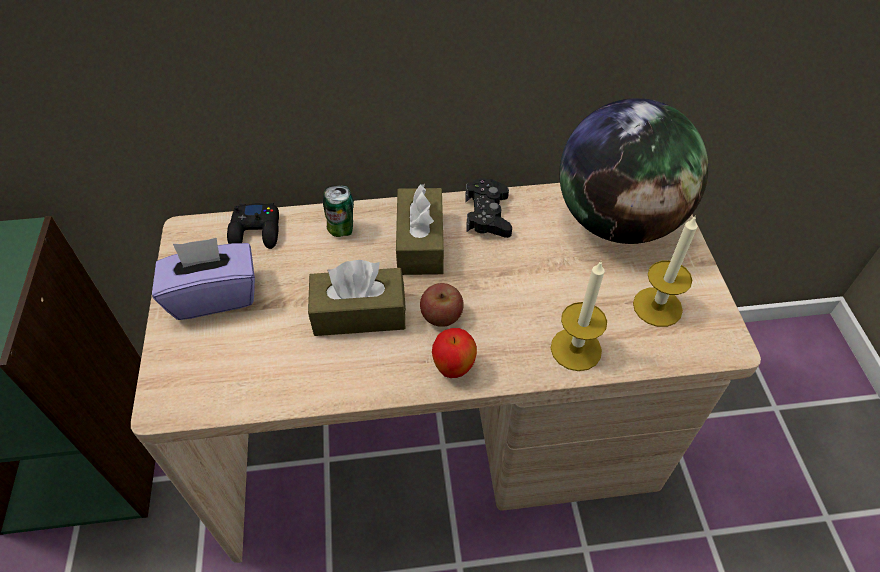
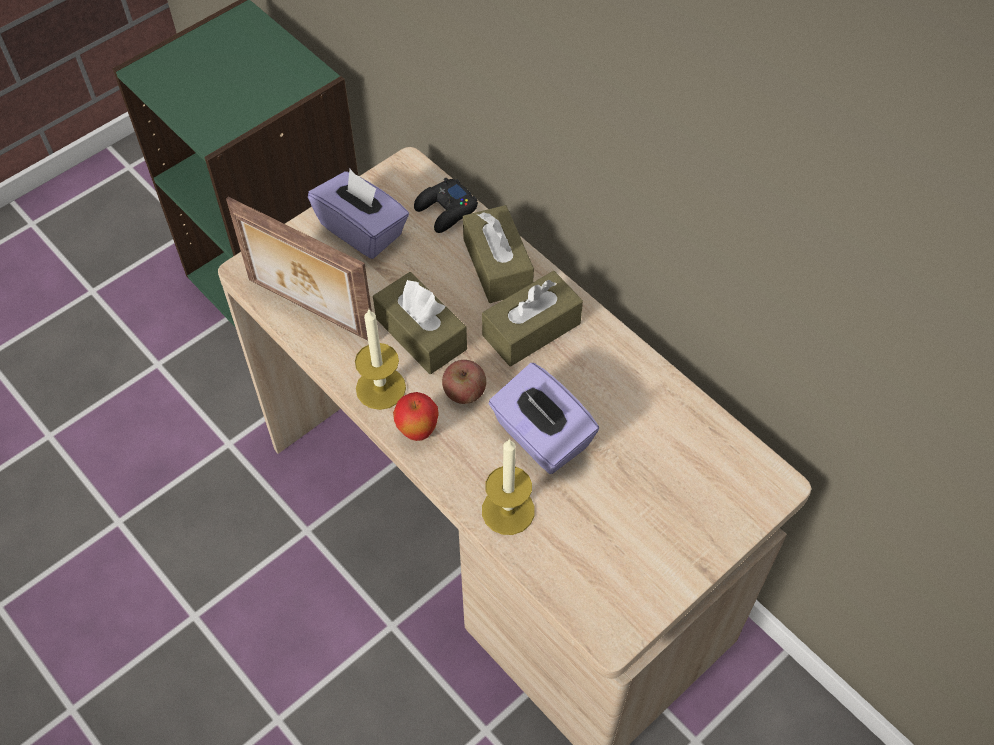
camera: 55 degrees right, 5 degrees up
can [323,185,354,237] -> brown tissue box [463,205,534,303]
black game controller [465,178,512,238] -> none
globe [559,98,709,244] -> none
candle [633,215,697,327] -> candle moved to [355,309,406,410]
none -> picture frame [226,197,372,341]
none -> purple tissue box [488,363,599,474]

